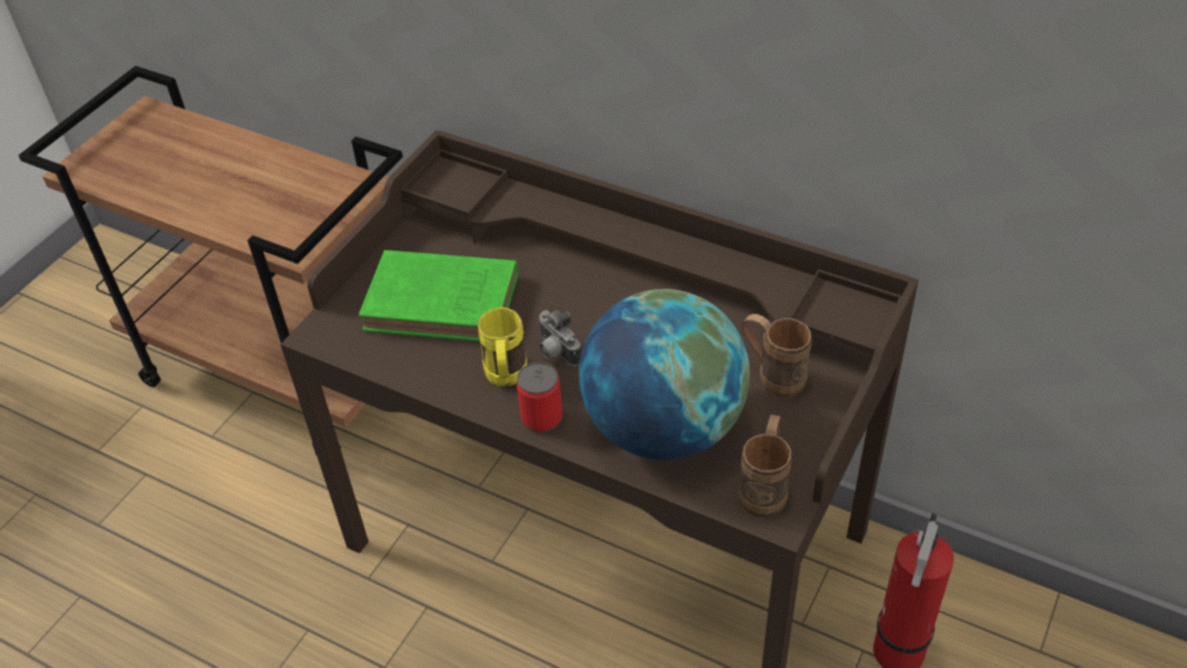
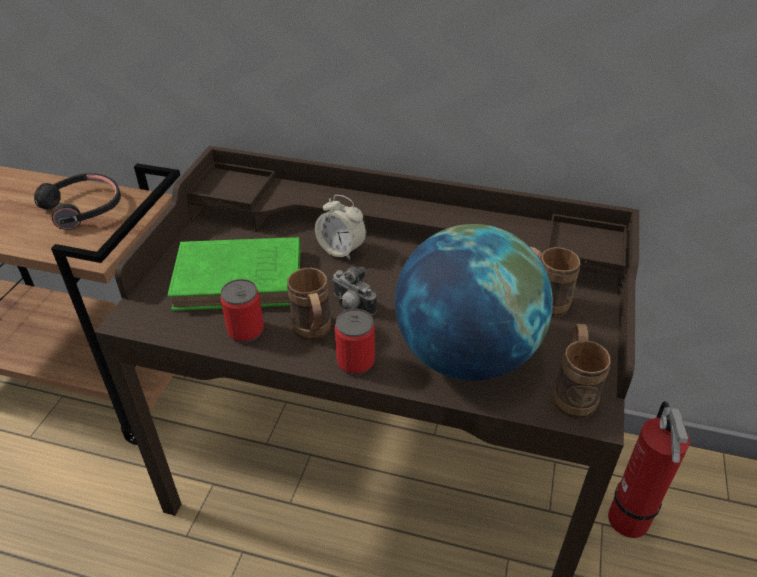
camera: 15 degrees left, 5 degrees down
yellow mug [478,307,527,386] -> brown mug [287,268,331,340]
none -> black headphones [34,173,121,230]
none -> can [221,279,264,343]
none -> alarm clock [315,195,366,260]

